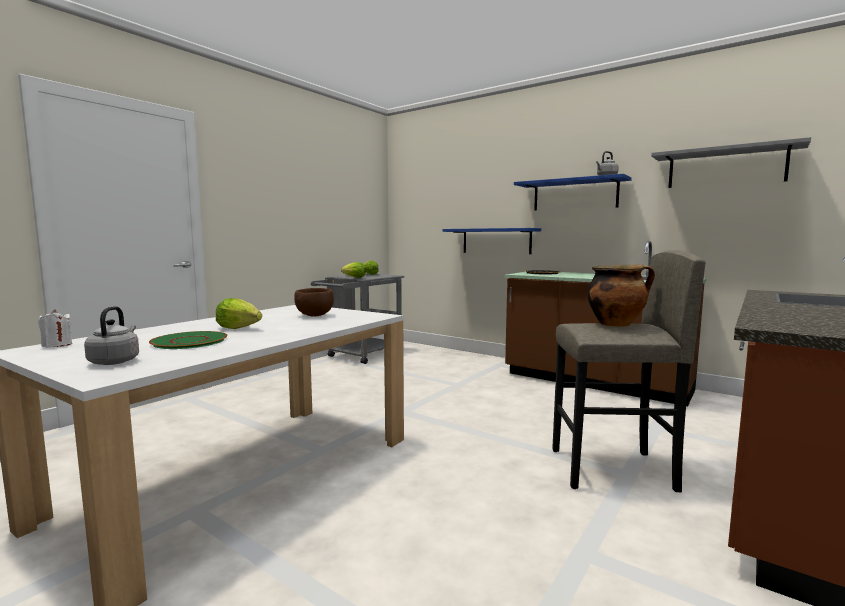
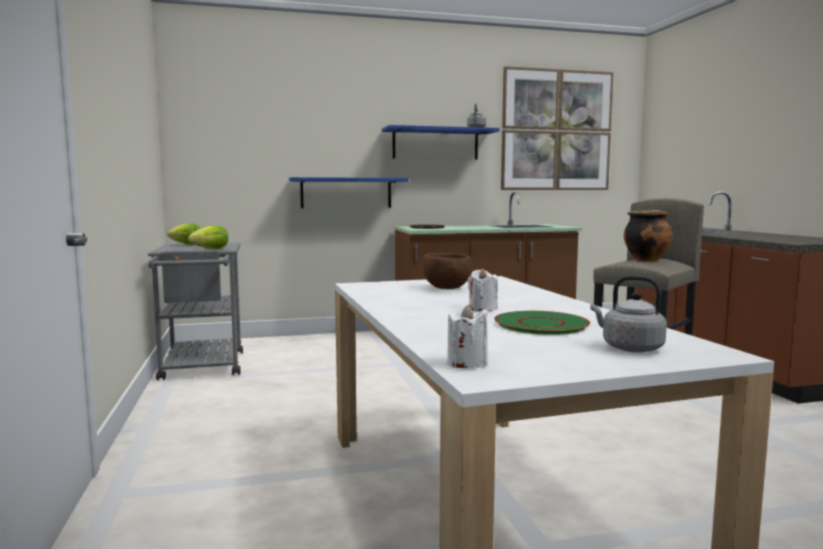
camera: 50 degrees left, 0 degrees up
lettuce [216,298,262,329] -> white candle [468,268,498,311]
grey shelf [651,137,811,188] -> picture [501,66,614,190]

